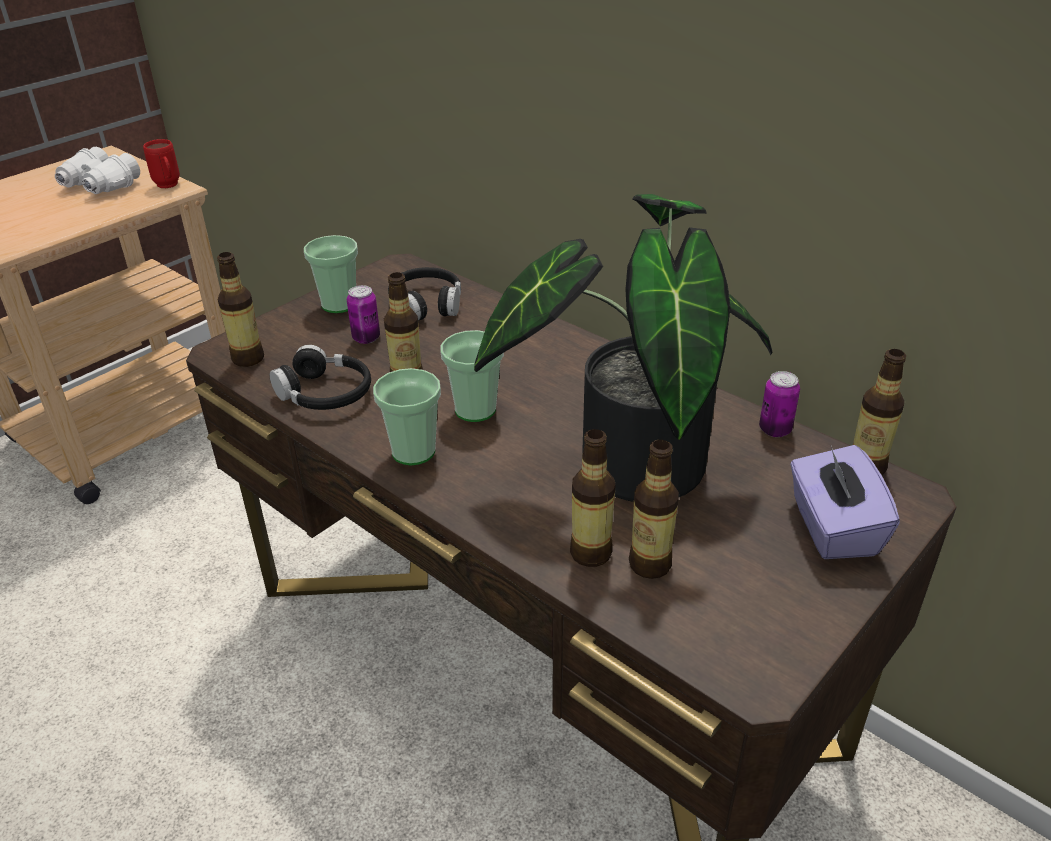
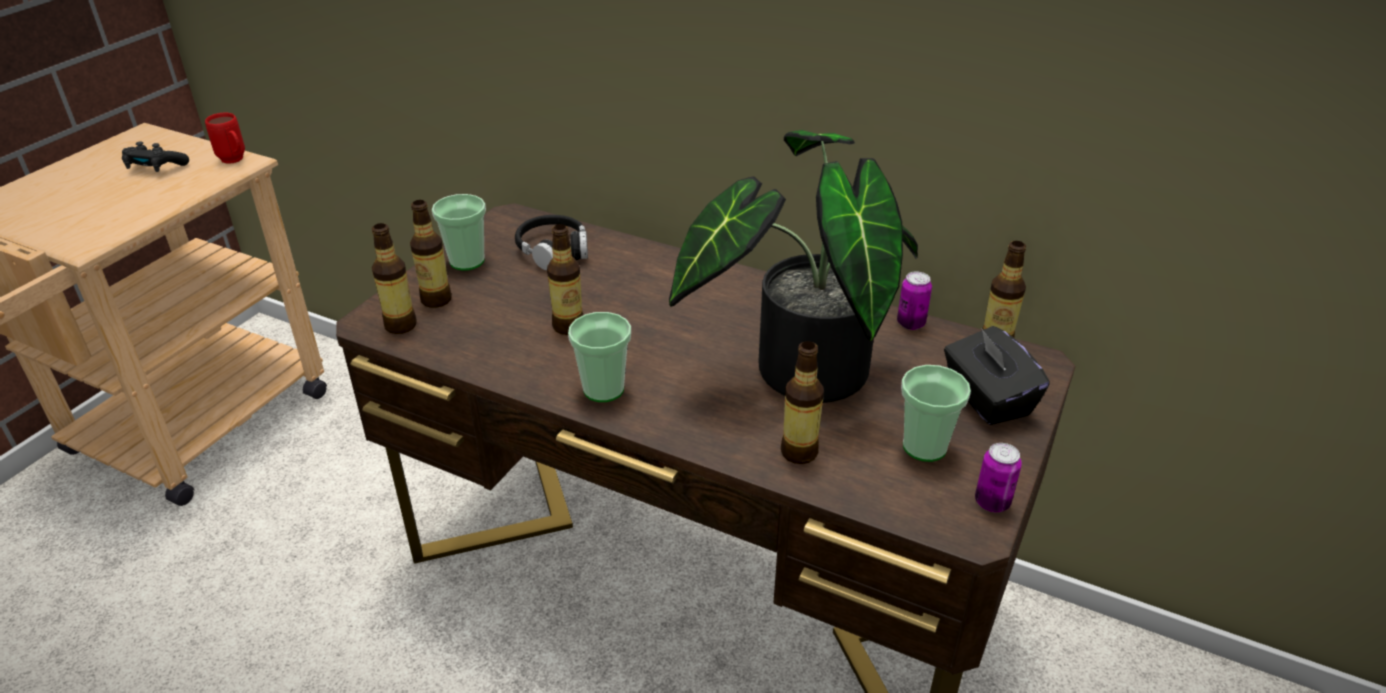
camera: 15 degrees left, 0 degrees up
white binoculars [55,147,140,194] -> black game controller [122,141,189,172]
black headphones [270,345,371,410] -> none
can [347,285,380,344] -> can moved to [975,443,1022,512]
cup [440,330,504,422] -> cup moved to [901,365,971,462]
bottle [629,440,679,579] -> bottle moved to [410,200,452,308]
purple tissue box [790,445,900,559] -> black tissue box [944,326,1050,425]

